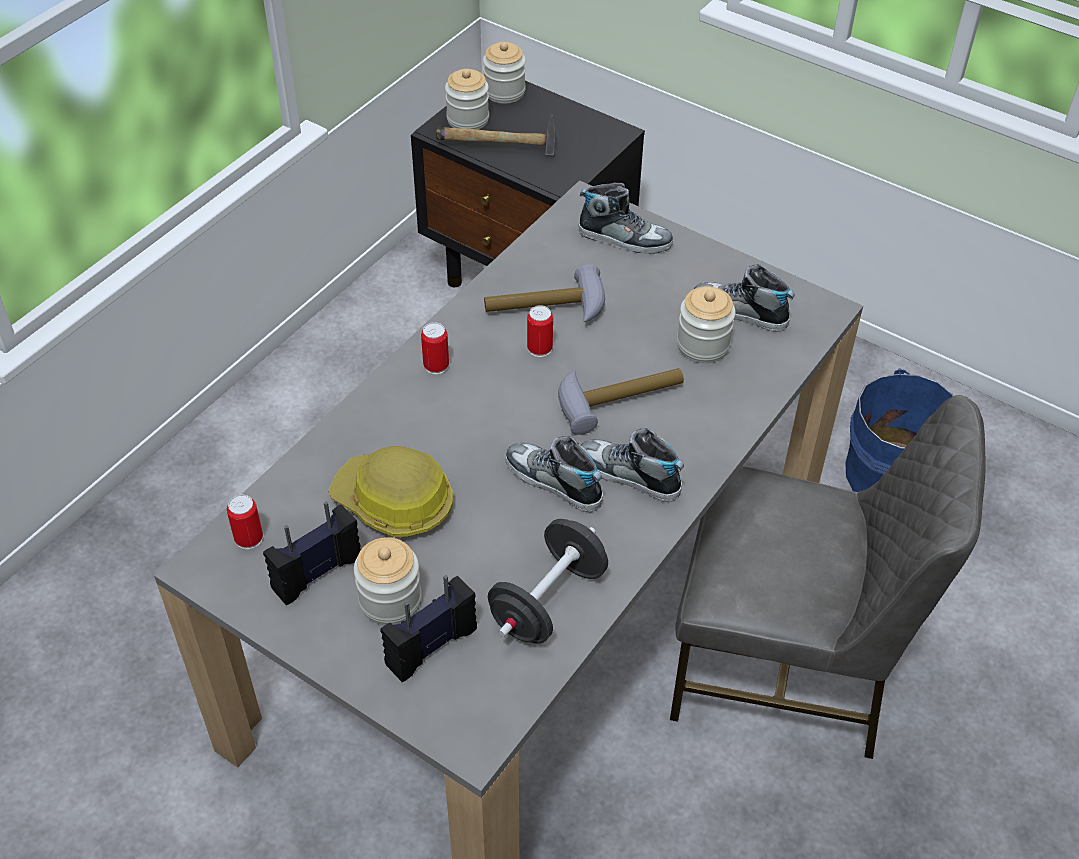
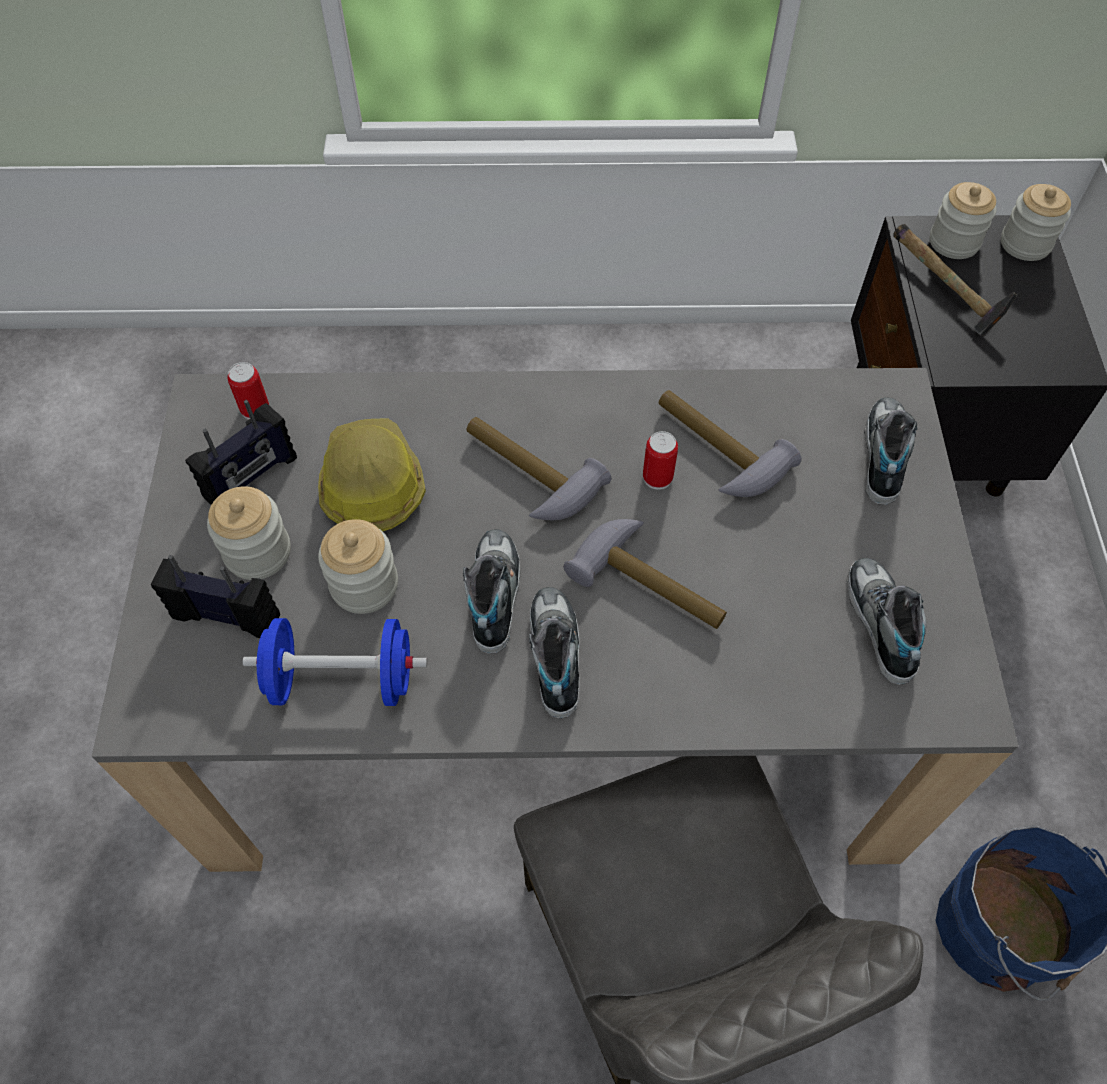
camera: 55 degrees right, 10 degrees up
radio [263,502,361,605] -> radio turned 120 degrees clockwise [185,400,297,505]
can [421,322,449,375] -> none
black dumbbell [488,519,608,644] -> blue dumbbell [243,618,427,706]
shoe [579,182,673,254] -> shoe turned 150 degrees counterclockwise [864,397,918,505]
jar [677,286,736,363] -> jar moved to [318,519,398,614]
none -> hammer [467,417,612,520]

